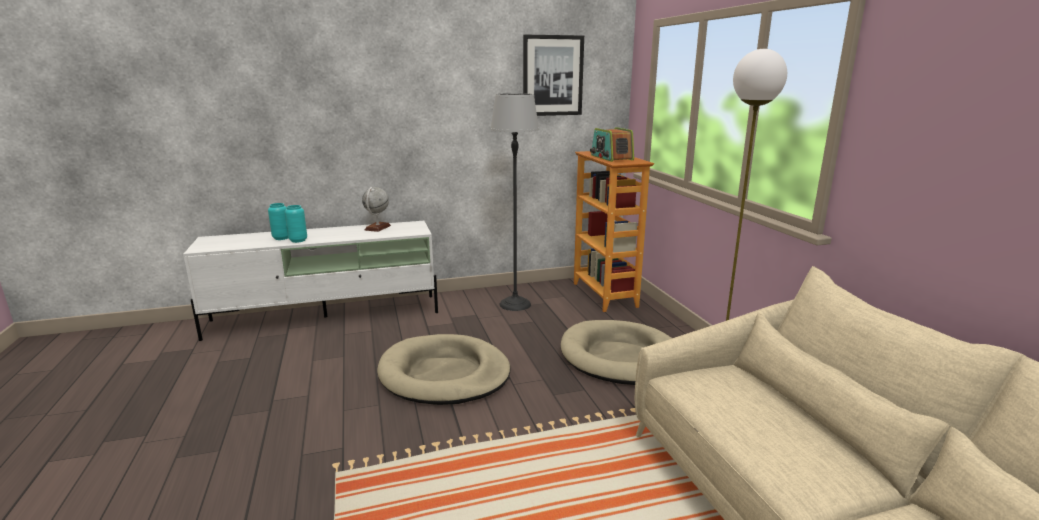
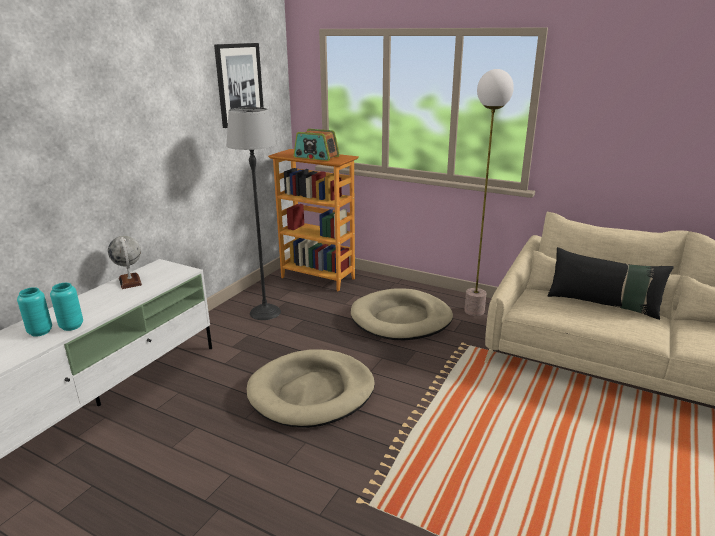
camera: 45 degrees left, 5 degrees up
none -> black pillow [547,247,674,320]

